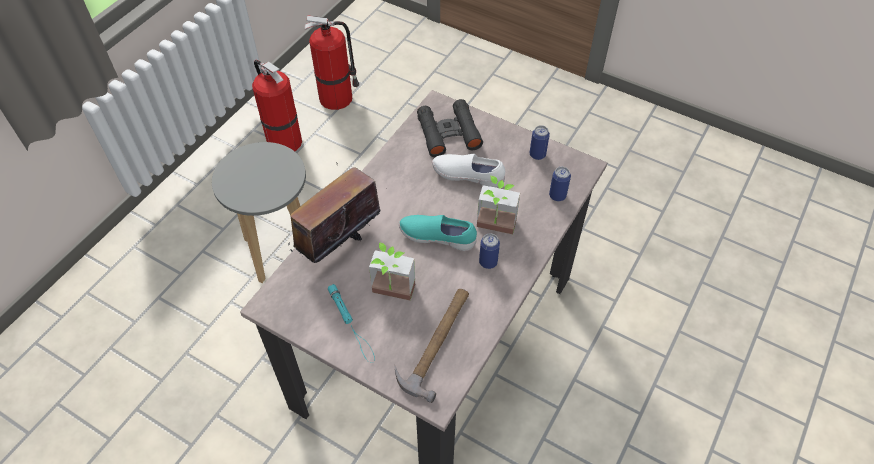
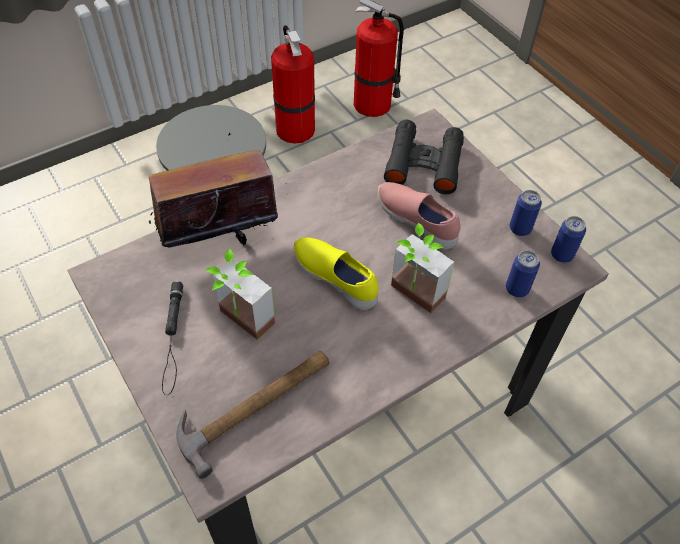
camera: 25 degrees right, 0 degrees up
turquoise flashlight [328,284,375,363] -> black flashlight [162,281,183,395]
turquoise shoe [399,215,477,251] -> yellow shoe [294,237,379,310]
white shoe [432,154,505,188] -> pink shoe [378,182,460,249]
can [479,233,500,269] -> can moved to [551,216,586,263]

